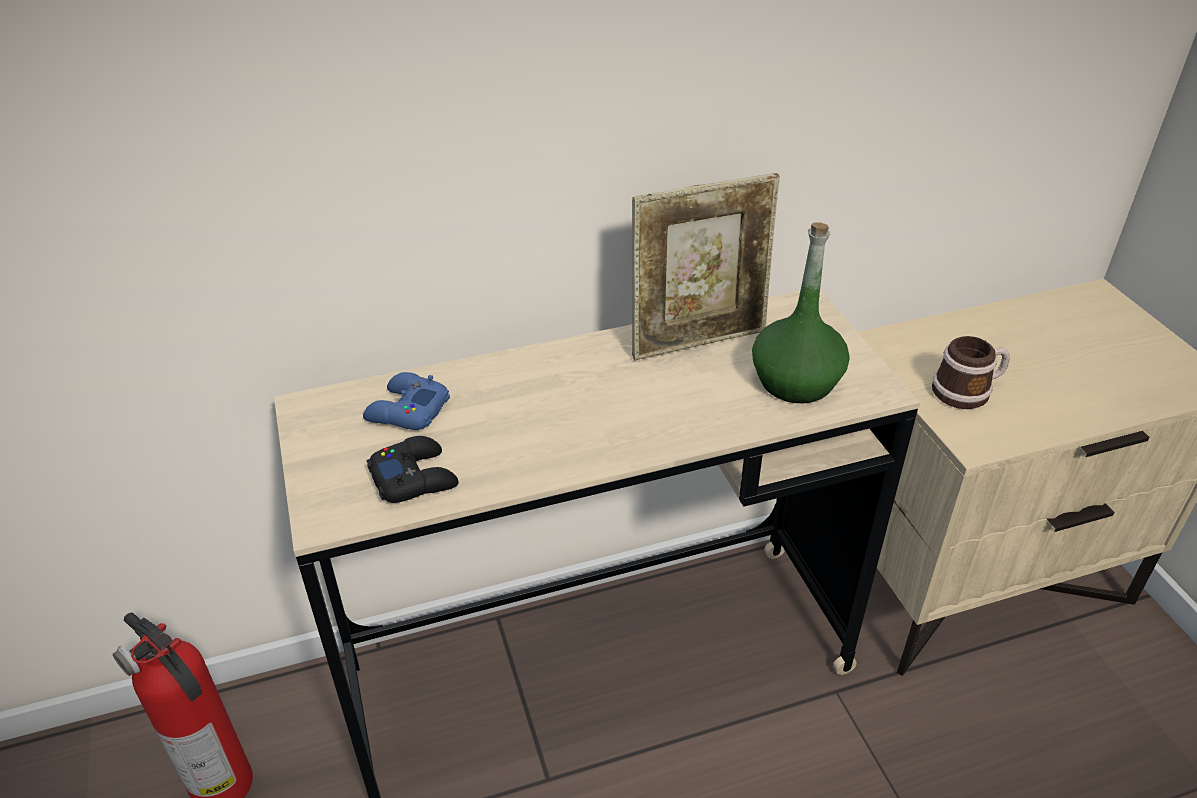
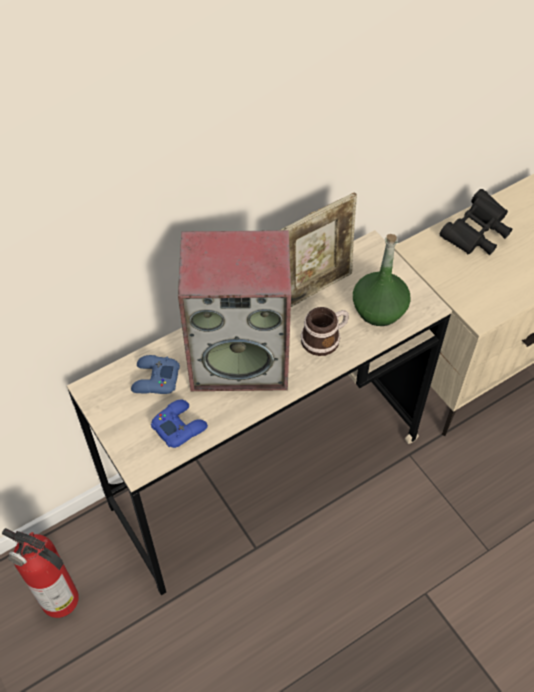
camera: 15 degrees left, 15 degrees up
black game controller [367,436,459,503] -> blue game controller [151,400,208,448]
mug [932,336,1010,409] -> mug moved to [301,307,349,356]
none -> speaker [178,230,291,391]
none -> black binoculars [440,189,512,255]

